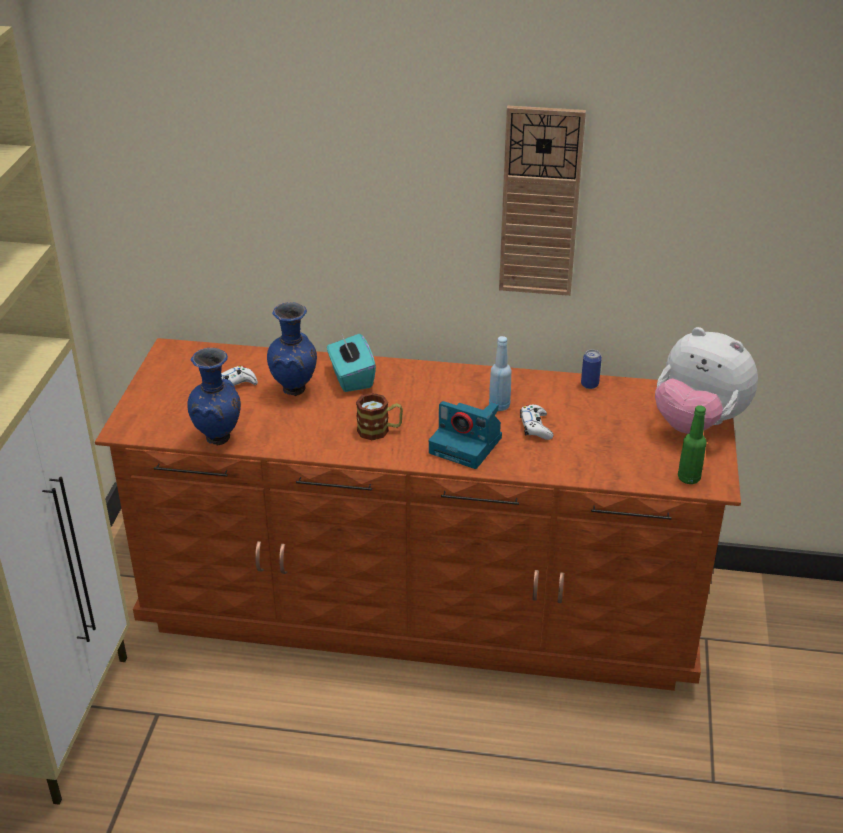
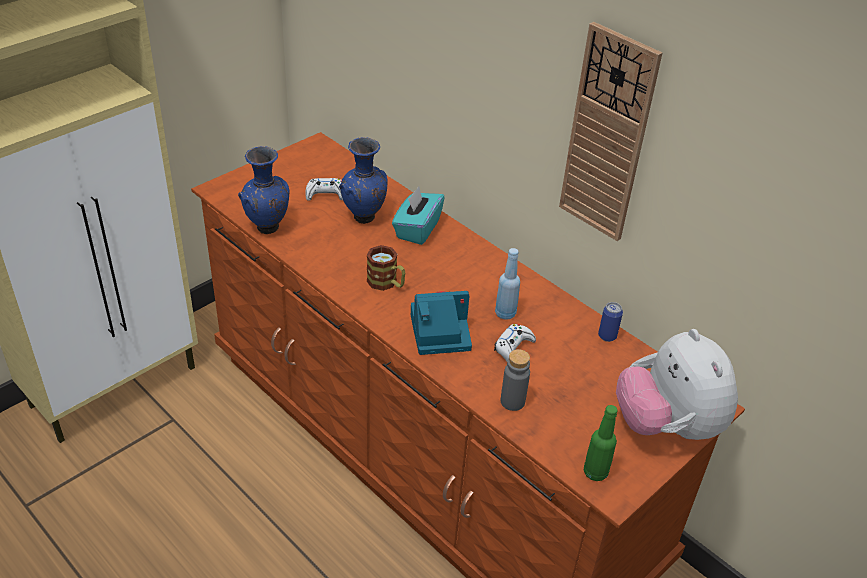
camera: 35 degrees right, 5 degrees up
camera [429,401,502,469] -> camera turned 105 degrees clockwise [411,291,472,355]
none -> grey bottle [501,349,530,411]

